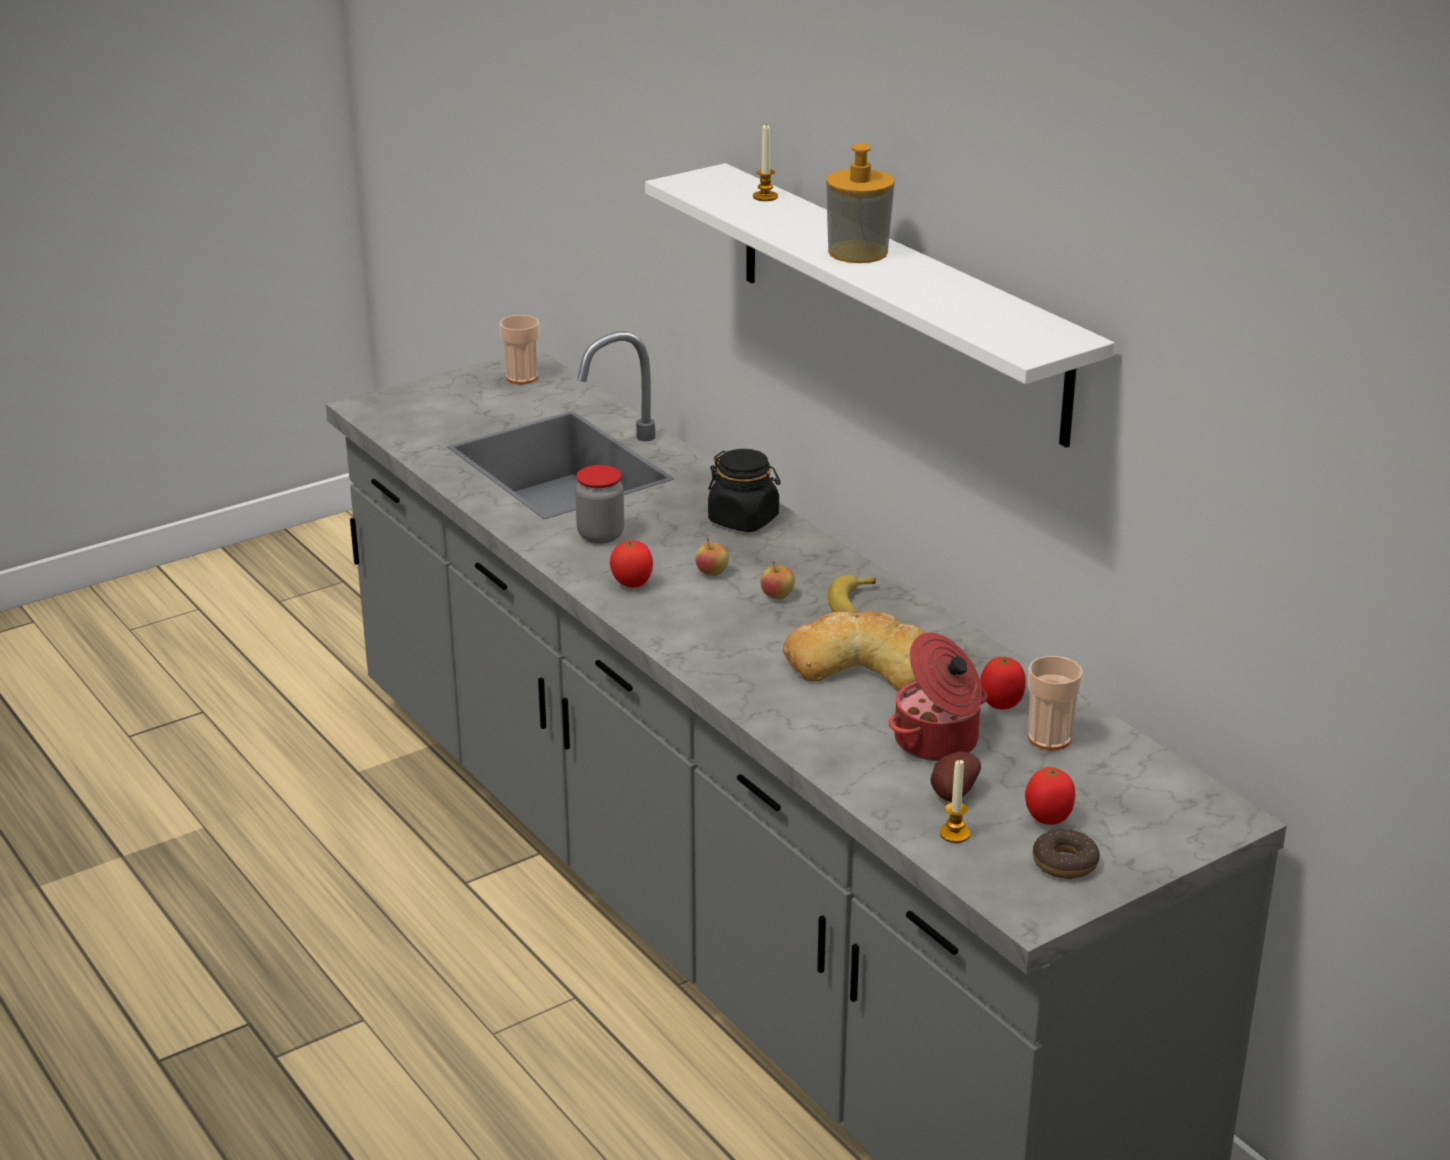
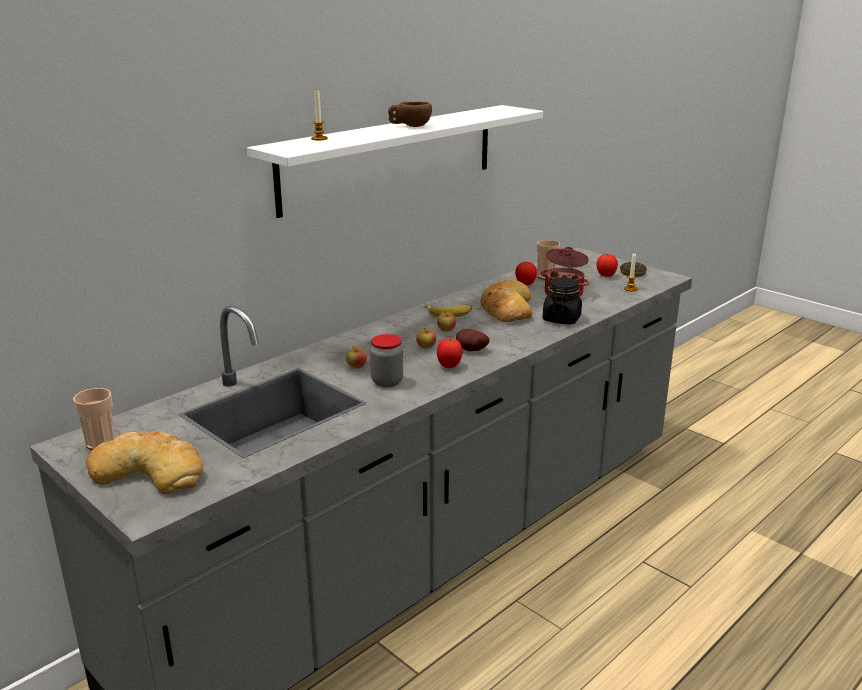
camera: 100 degrees left, 5 degrees down
black jar [708,449,781,532] -> black jar moved to [542,277,582,325]
soap dispenser [826,143,895,263] -> brown cup [388,102,432,127]
potato [930,752,981,802] -> potato moved to [456,329,489,351]
none -> bread [86,431,203,494]
none -> apple [346,346,367,368]

